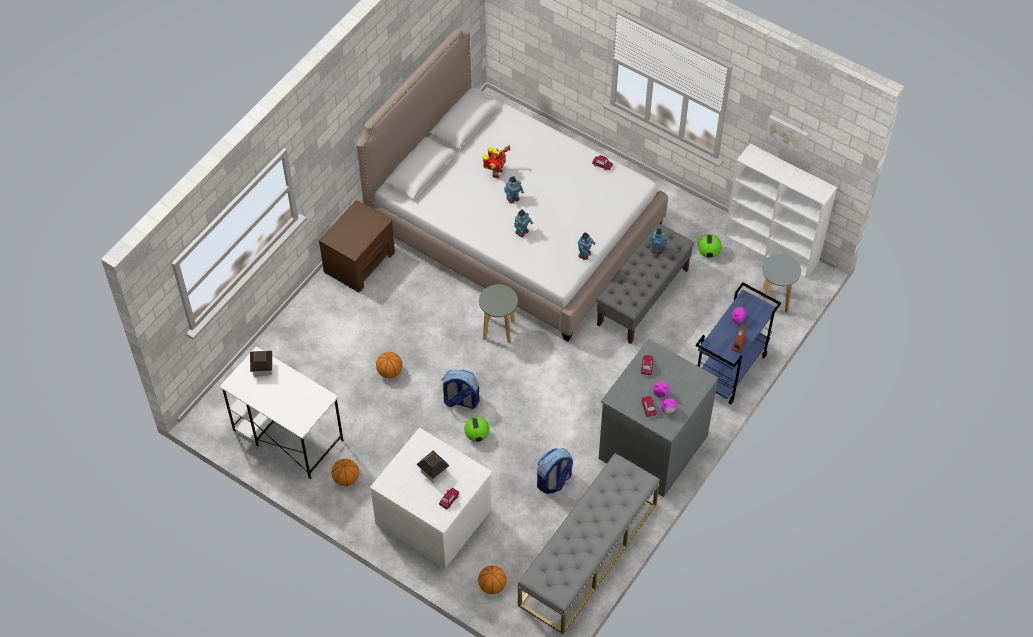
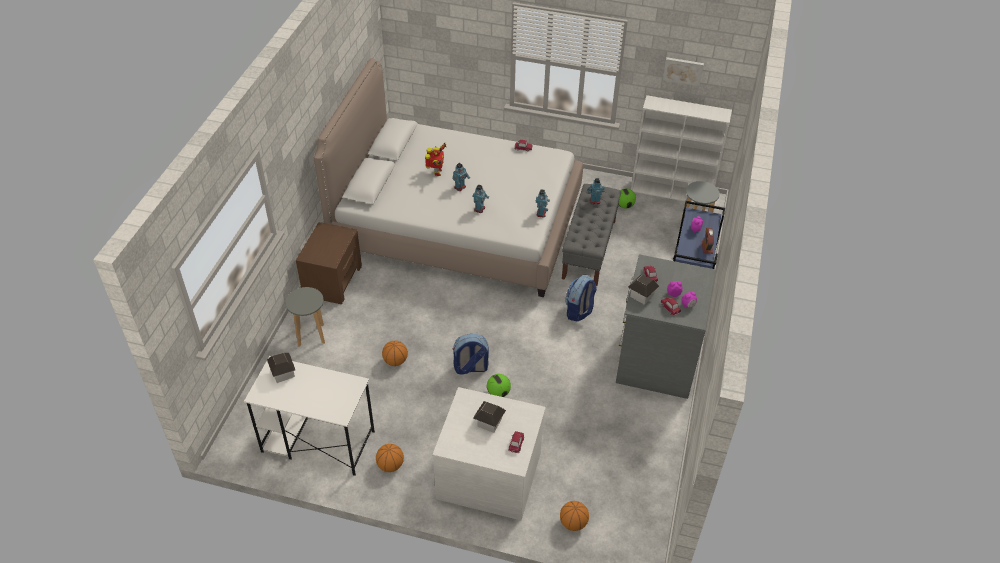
camera: 20 degrees left, 10 degrees down
grey stool [479,284,518,343] -> grey stool moved to [285,287,325,347]
grey bench [518,453,660,634] -> none
backpack [537,448,573,494] -> backpack moved to [565,275,597,321]
none -> toy house [628,275,659,305]

